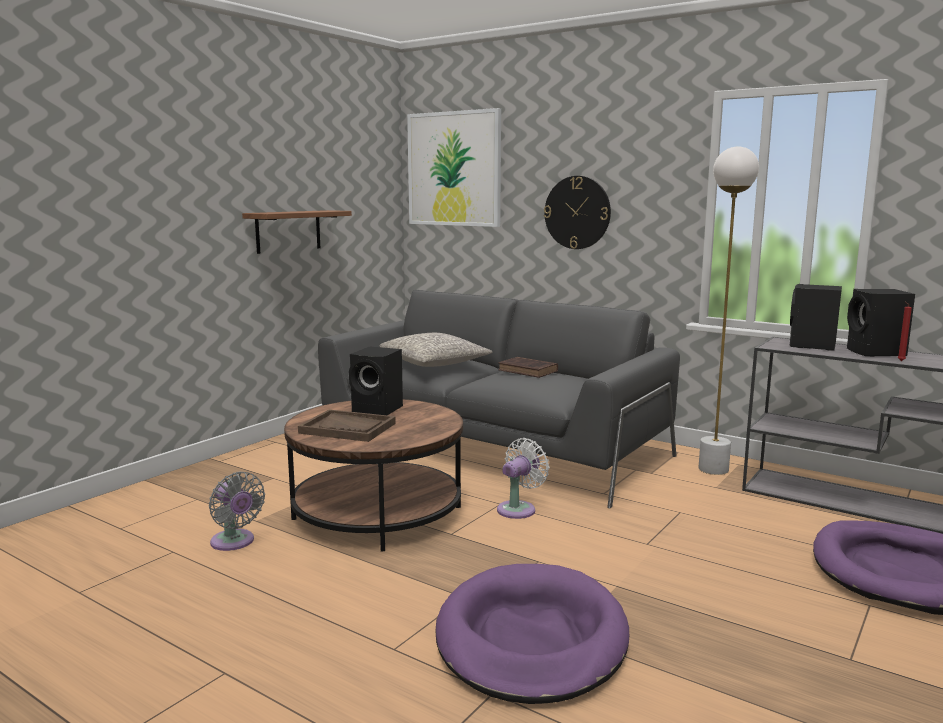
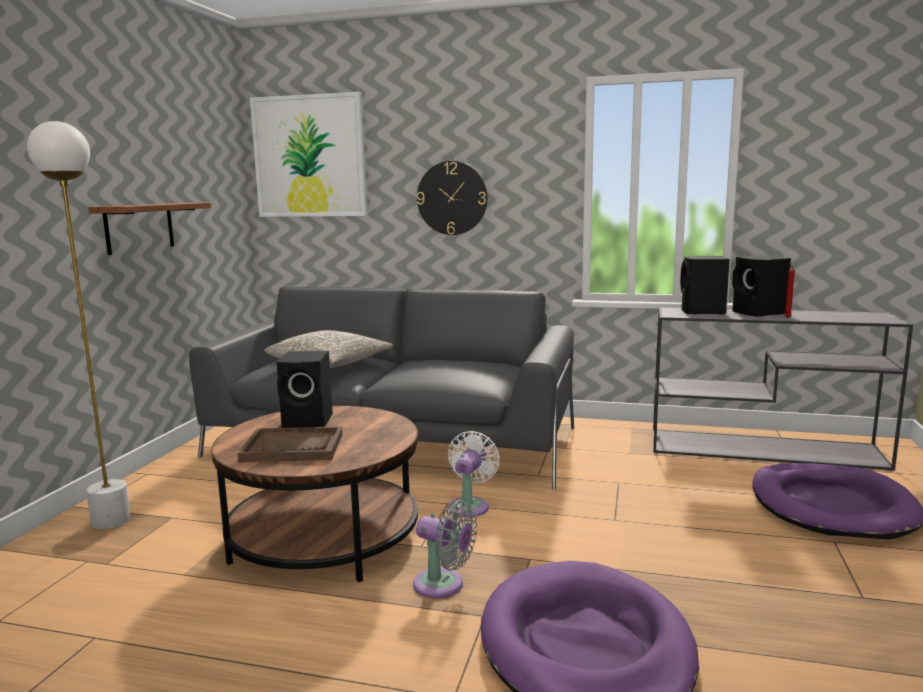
camera: 20 degrees left, 0 degrees up
grey fan [209,471,265,551] -> grey fan moved to [413,500,477,598]
brown book [498,357,558,378] -> none
white floor lamp [698,146,759,475] -> white floor lamp moved to [27,121,131,530]

